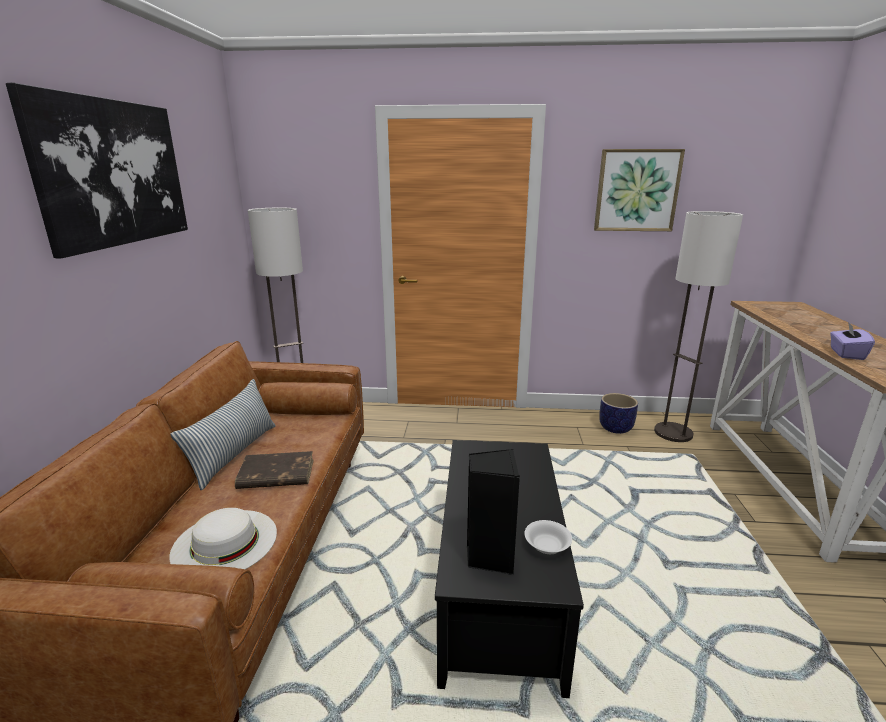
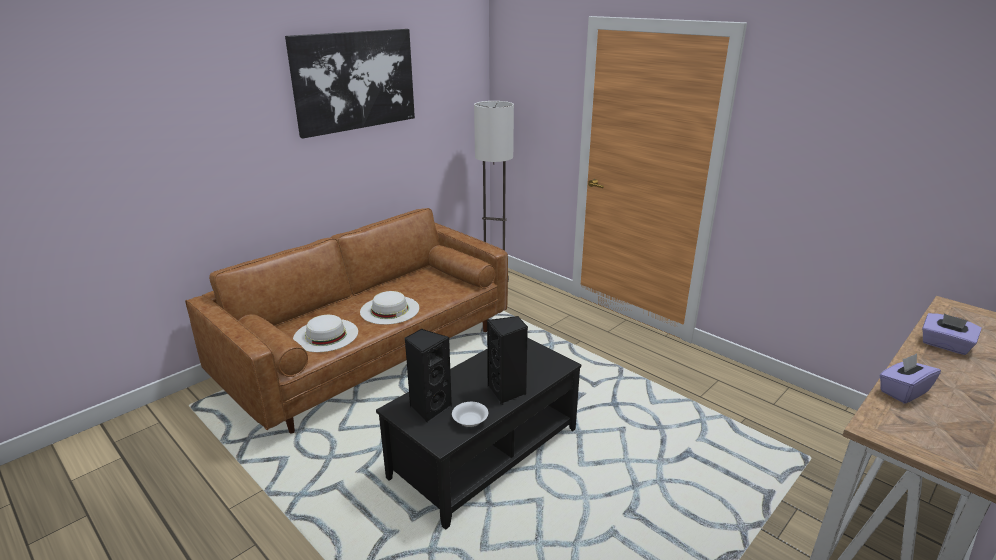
camera: 40 degrees right, 5 degrees up
pillow [170,379,276,490] -> none
brown book [235,451,314,489] -> white hat [360,291,419,325]
picture [594,149,685,231] -> none
planter [599,393,638,434] -> none
floor lamp [654,211,743,442] -> none
none -> black speaker [487,316,528,405]
none -> purple tissue box [922,313,982,355]

